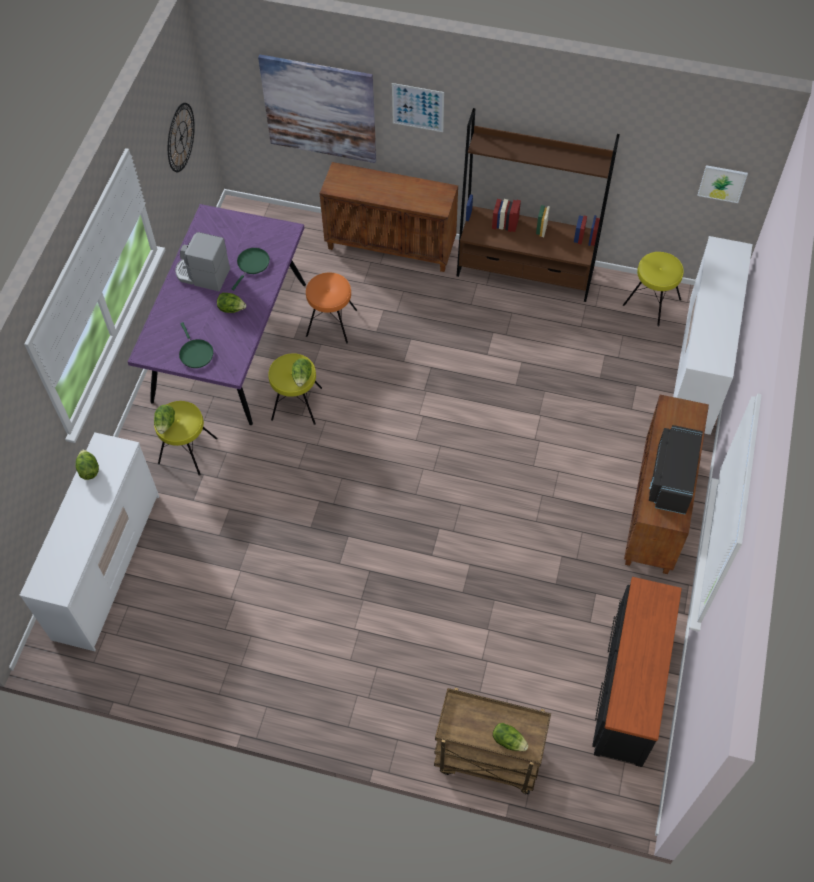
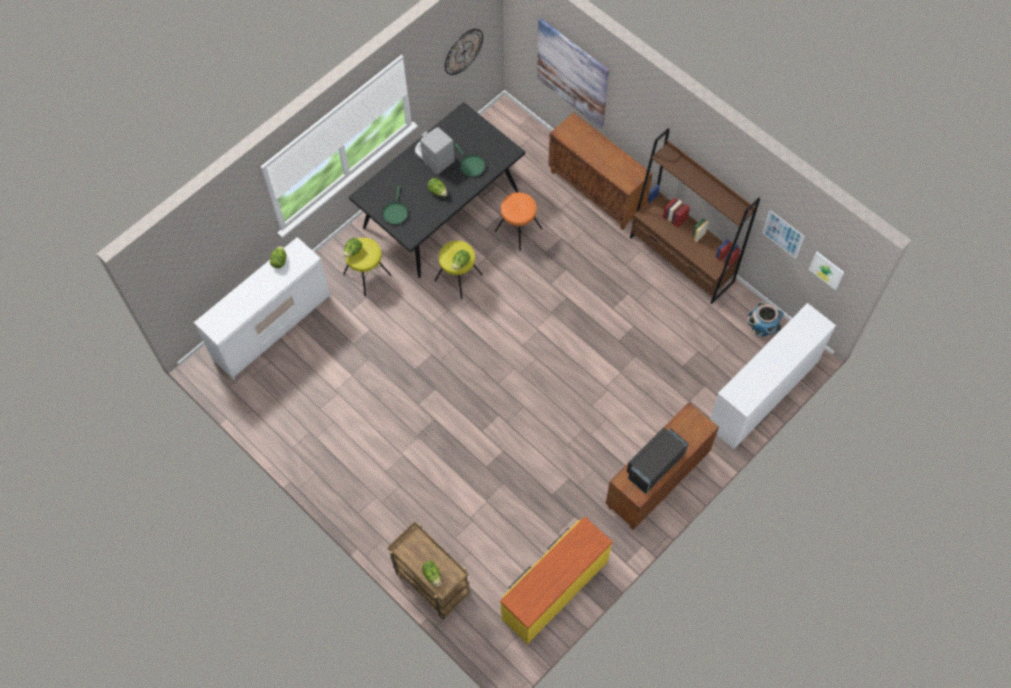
camera: 30 degrees right, 5 degrees up
purple dining table [128,204,306,425] -> black dining table [349,102,525,278]
green frying pan [232,248,270,290] -> green frying pan turned 90 degrees clockwise [455,143,485,177]
picture [392,83,444,132] -> picture moved to [762,210,805,259]
black dresser [592,577,682,767] -> yellow dresser [500,516,613,645]
yellow stool [623,252,684,326] -> planter [747,301,784,336]

